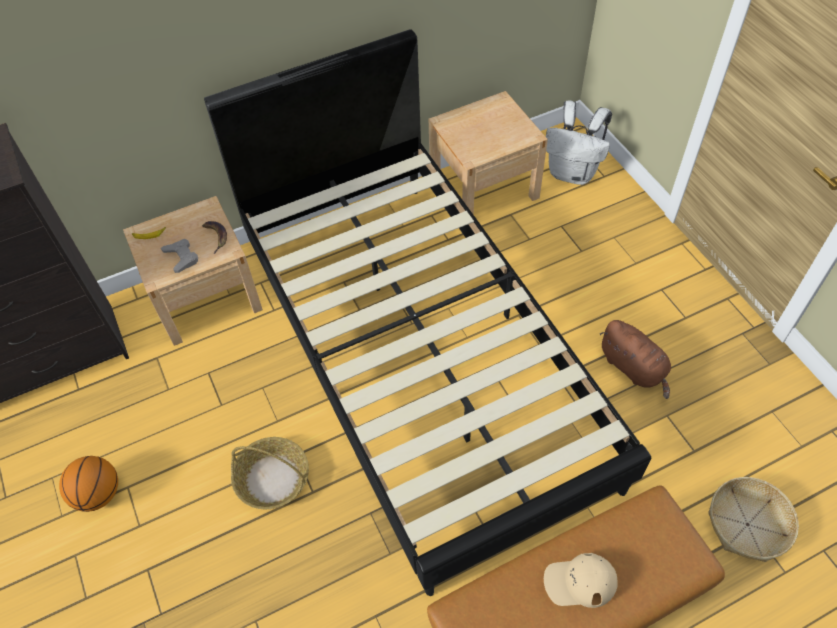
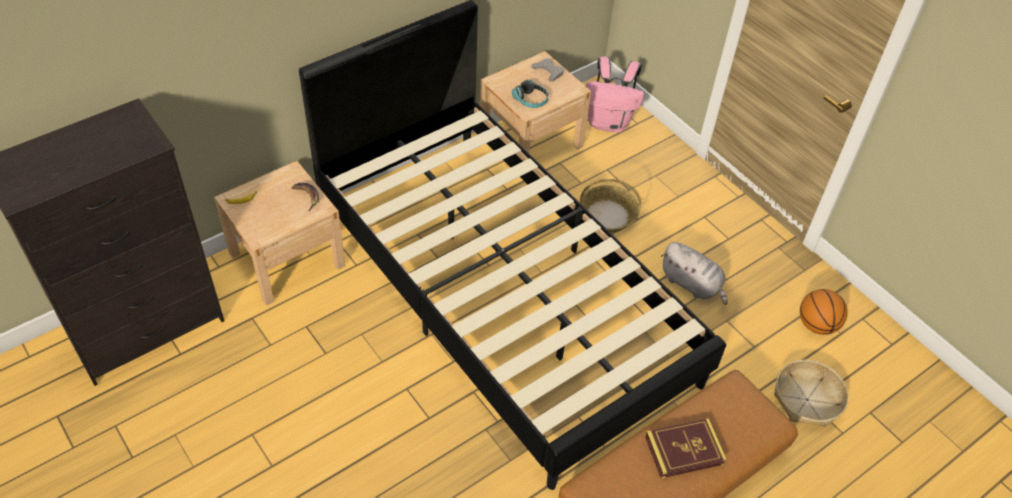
camera: 15 degrees left, 5 degrees down
basketball [59,456,118,512] -> basketball moved to [800,289,848,335]
grey game controller [161,239,198,273] -> grey game controller moved to [531,58,564,82]
basket [231,437,309,509] -> basket moved to [579,179,641,232]
beige cap [544,553,617,608] -> book [645,418,727,479]
white backpack [546,100,612,185] -> pink backpack [586,57,644,132]
brown plush toy [600,320,671,399] -> grey plush toy [661,242,728,305]
none -> headphones [512,79,548,108]

